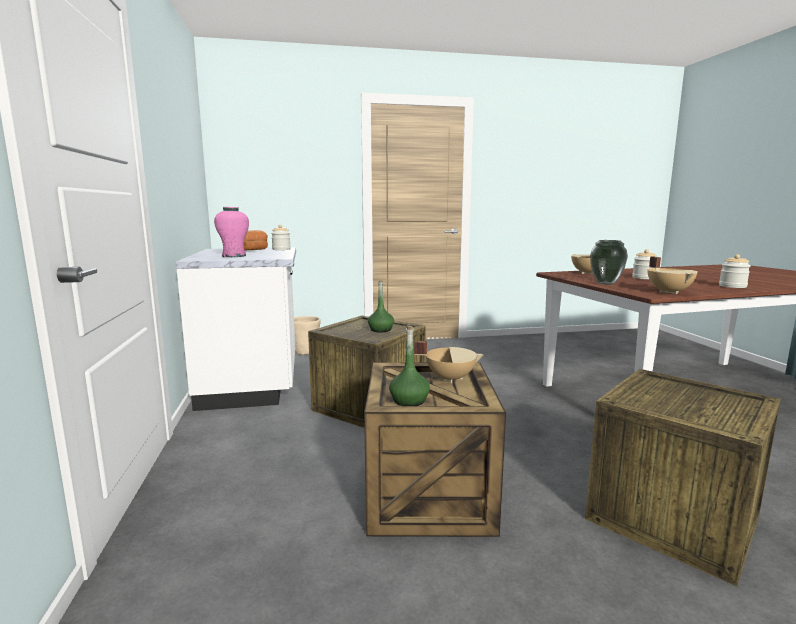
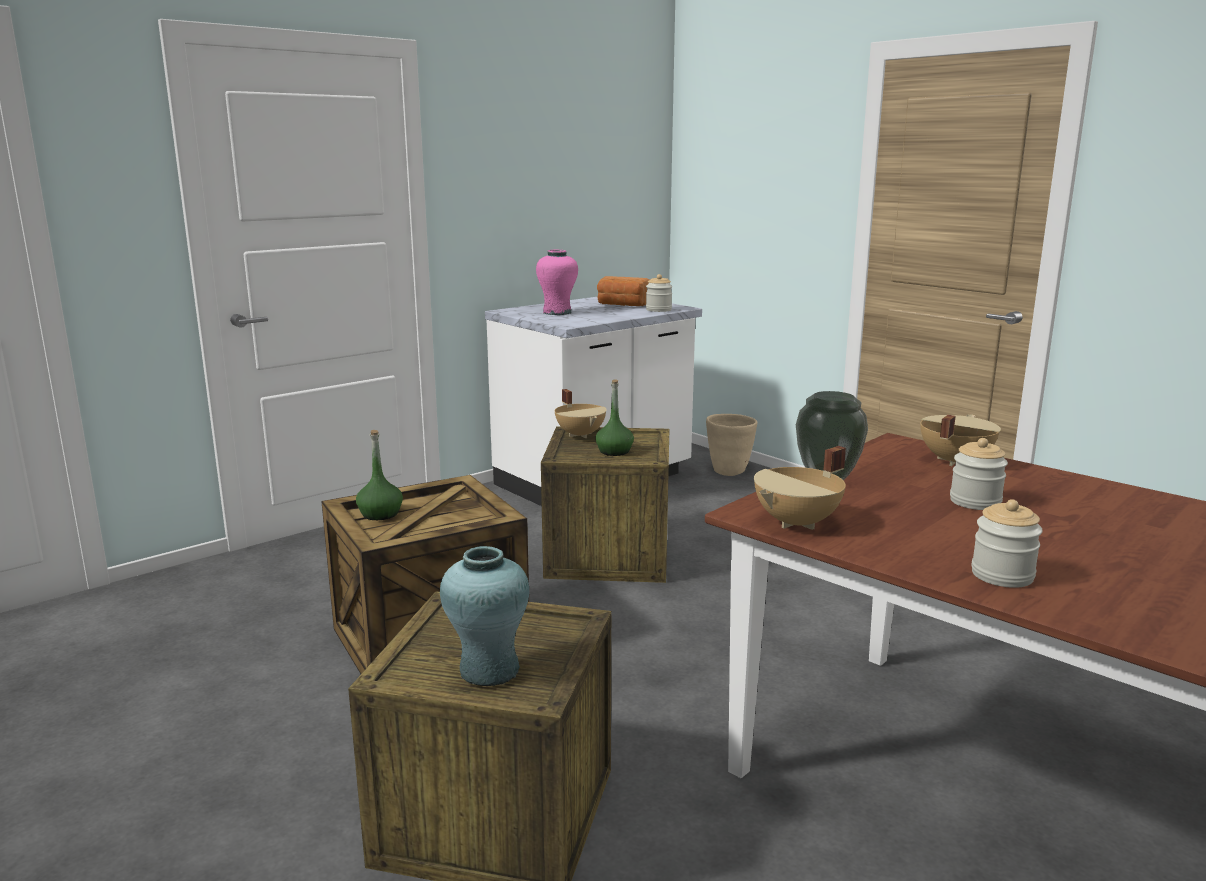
camera: 60 degrees right, 5 degrees up
beige cooking pot [414,341,484,383] -> beige cooking pot moved to [555,389,607,438]
none -> turquoise vase [440,546,529,686]

